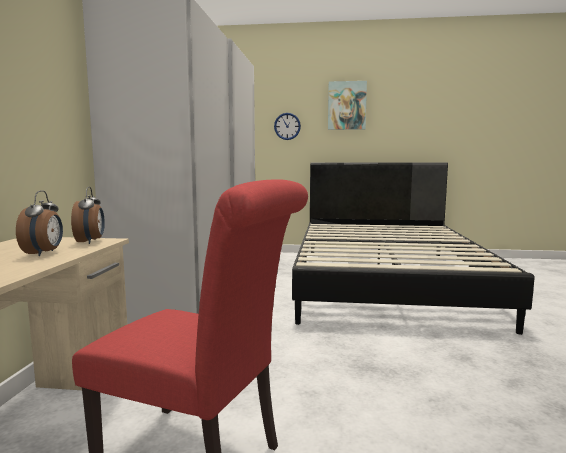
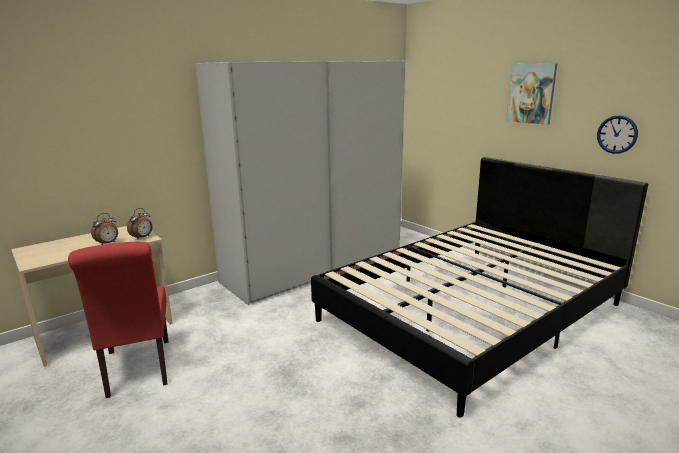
camera: 45 degrees right, 10 degrees up
wall clock [274,113,301,140] -> wall clock moved to [597,115,638,154]

